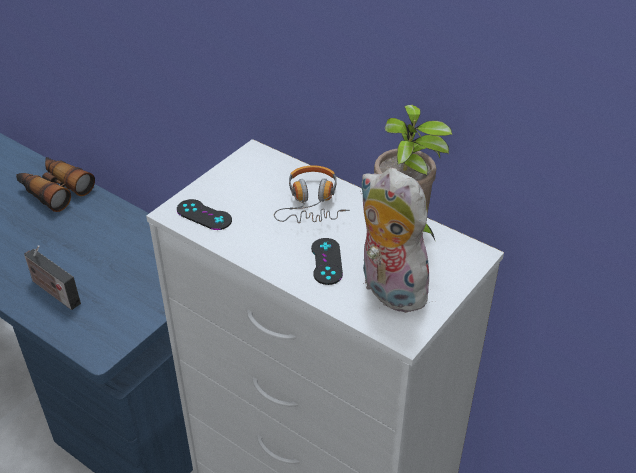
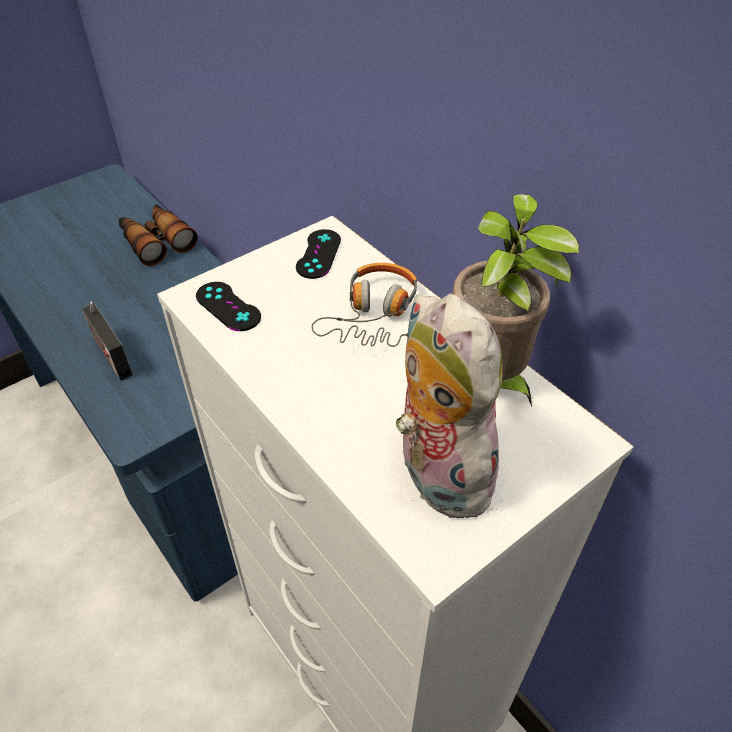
camera: 15 degrees right, 5 degrees up
black game controller [311,238,343,285] -> black game controller moved to [296,229,341,279]

